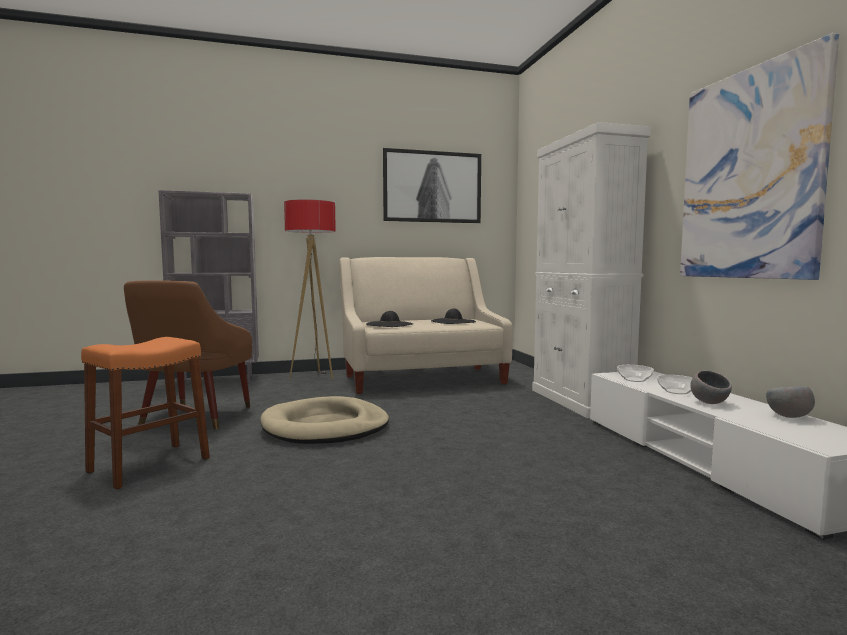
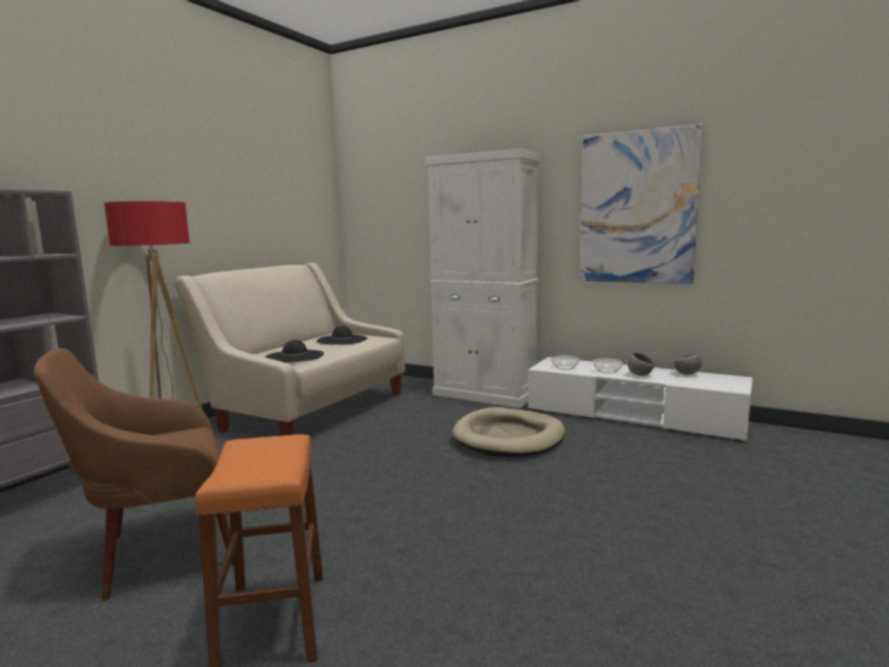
camera: 45 degrees left, 5 degrees up
brown armchair [124,280,252,429] -> brown armchair turned 105 degrees clockwise [33,348,234,601]
beige dog bed [260,396,389,444] -> beige dog bed moved to [452,407,565,457]
picture [383,148,481,223] -> none

